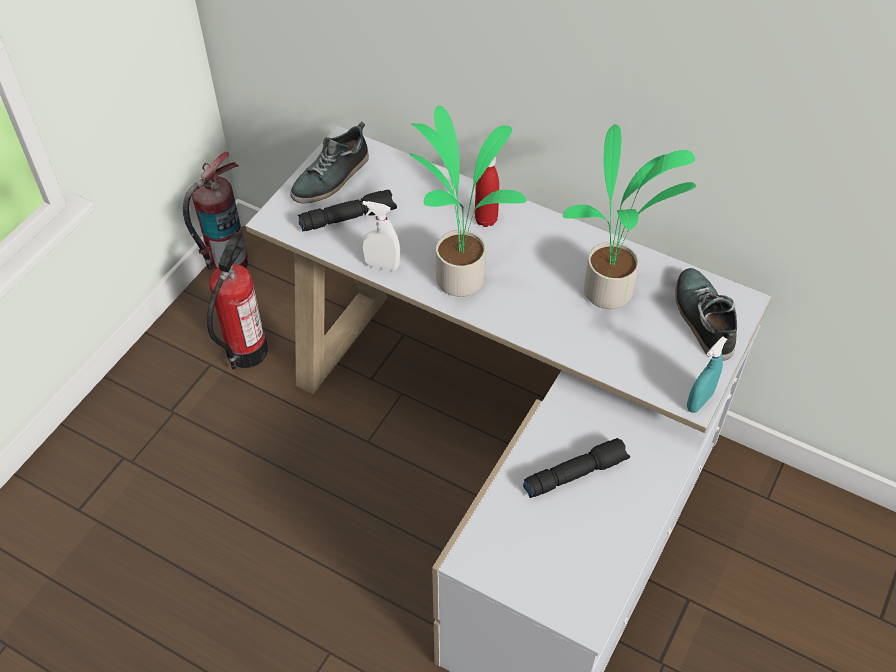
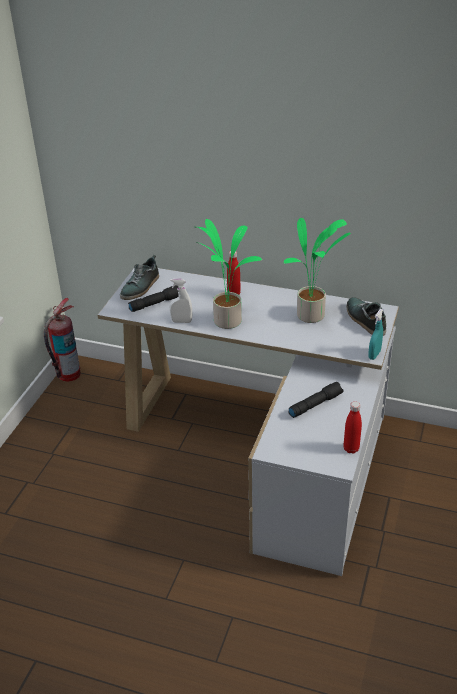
camera: 10 degrees left, 15 degrees down
fire extinguisher [207,231,268,370] -> none
none -> red bottle [343,401,362,454]

